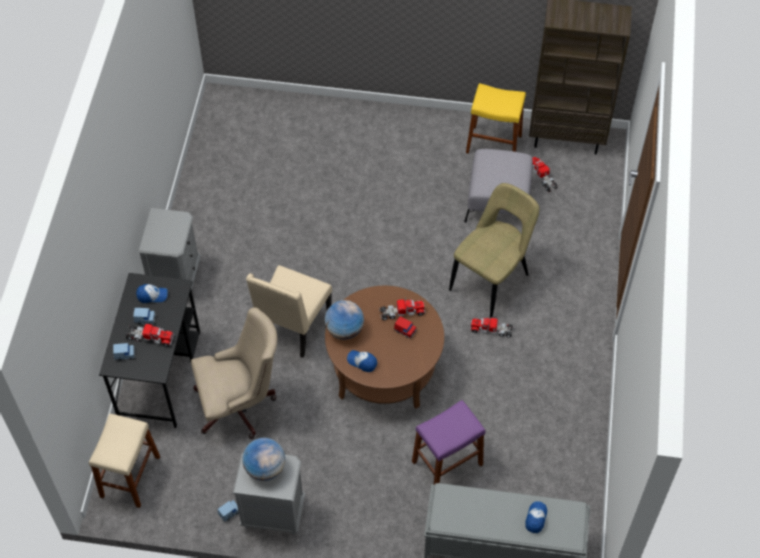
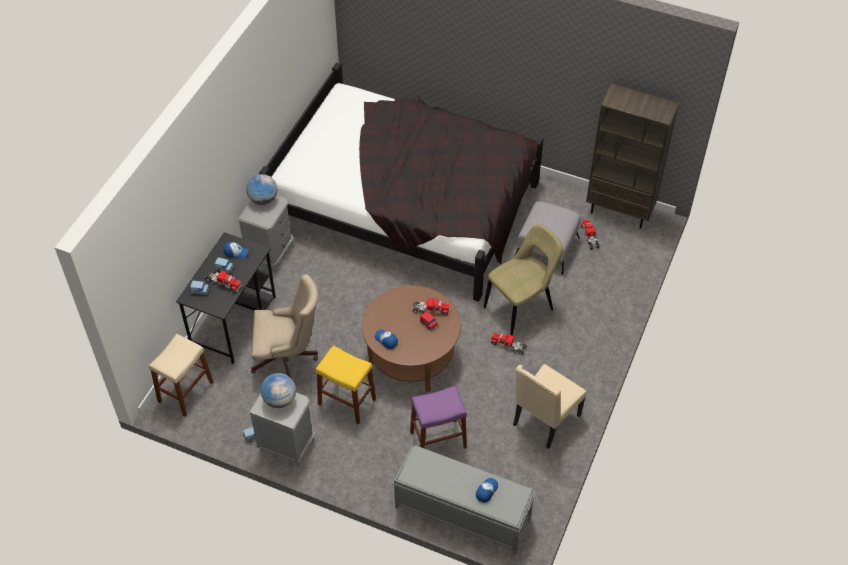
camera: 15 degrees right, 5 degrees down
beige chair [246,265,332,358] -> beige chair moved to [513,364,587,449]
globe [324,300,364,340] -> globe moved to [247,174,277,205]
yellow stool [466,83,526,154] -> yellow stool moved to [316,345,376,425]
none -> black bed [259,62,543,301]

